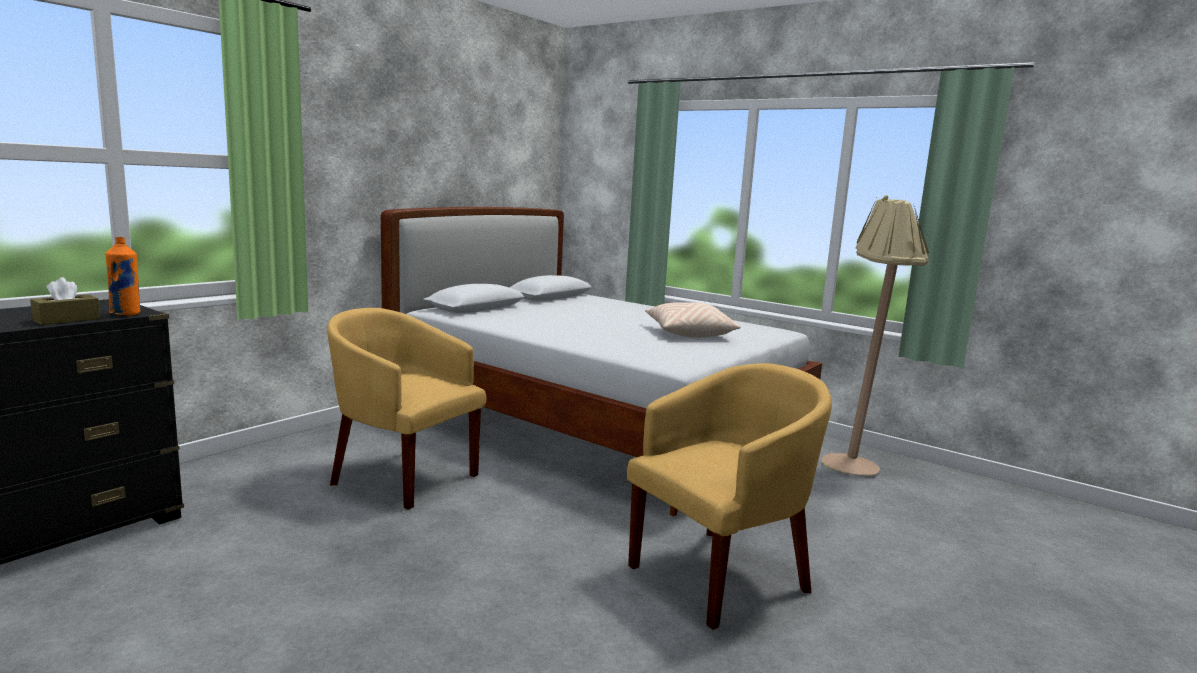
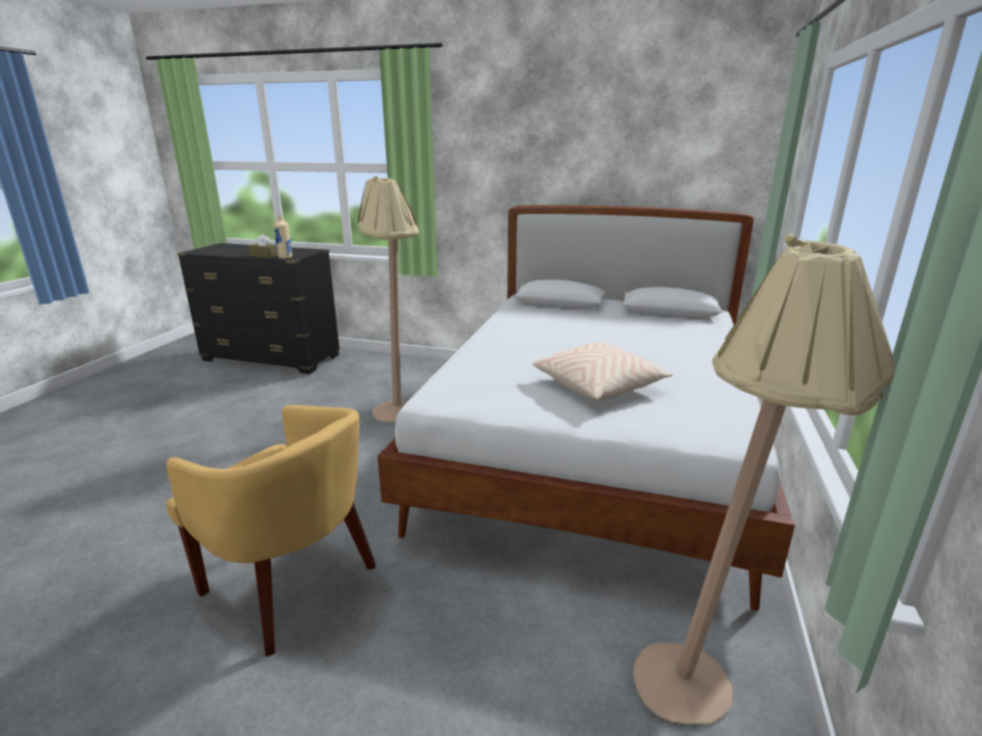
camera: 70 degrees right, 10 degrees up
orange bottle [105,237,140,316] -> beige bottle [274,215,292,259]
yellow armchair [327,308,486,509] -> beige floor lamp [358,176,419,422]

